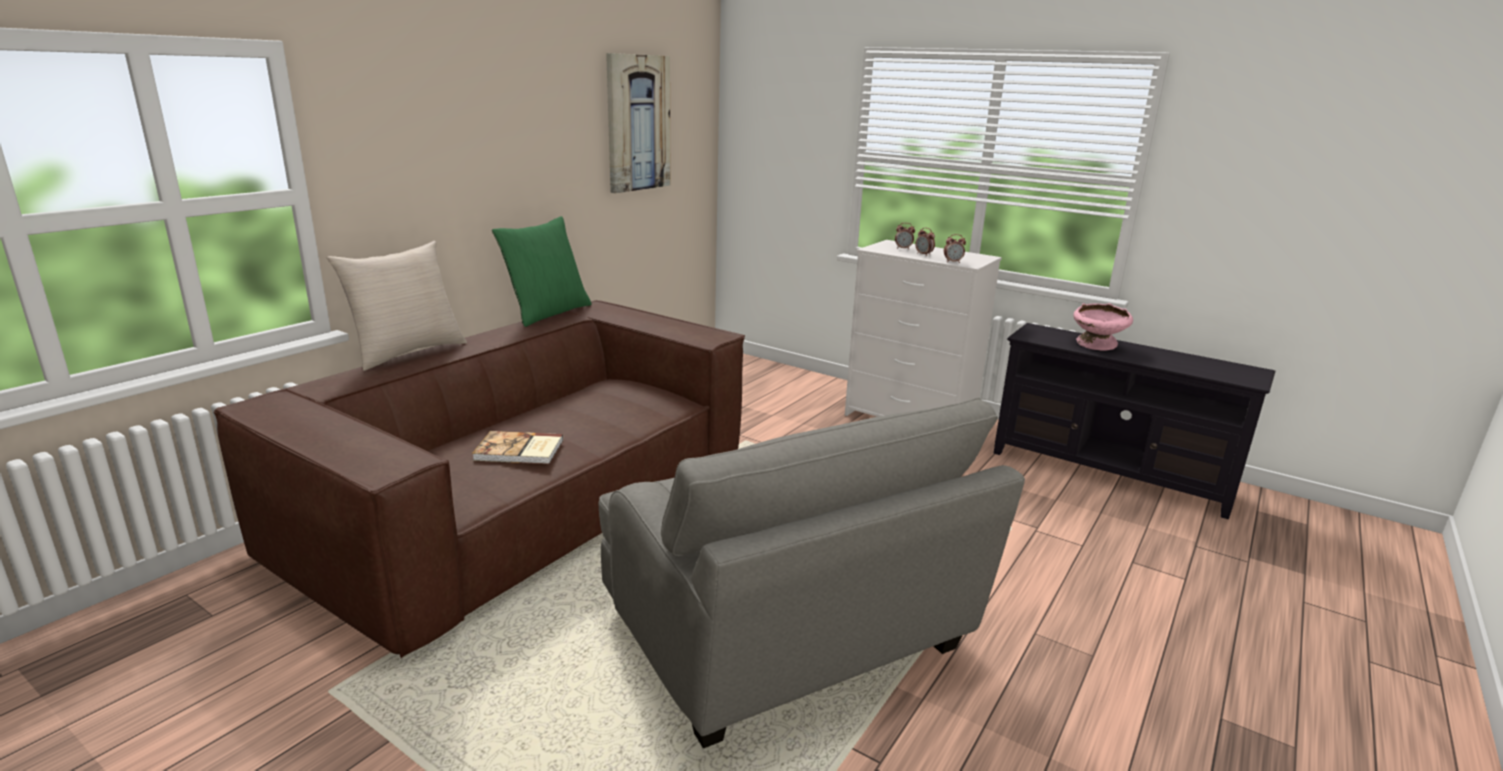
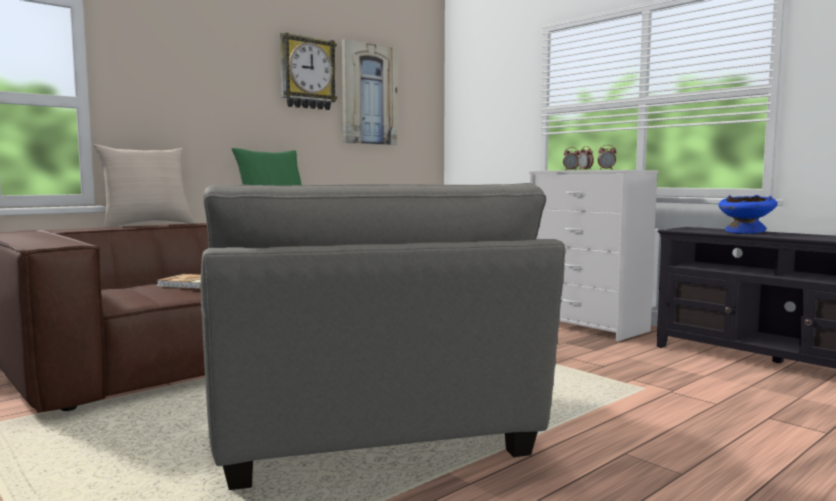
camera: 15 degrees right, 15 degrees down
pink bowl [1073,303,1133,351] -> blue bowl [718,195,778,234]
none -> wall clock [280,32,337,110]

